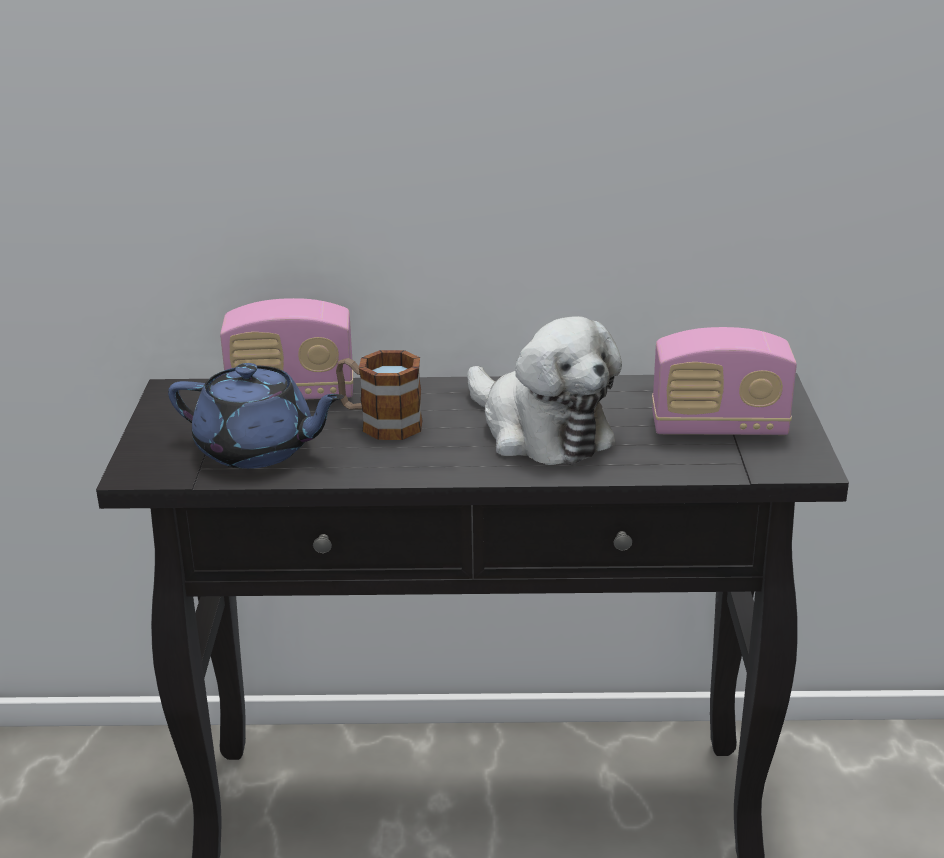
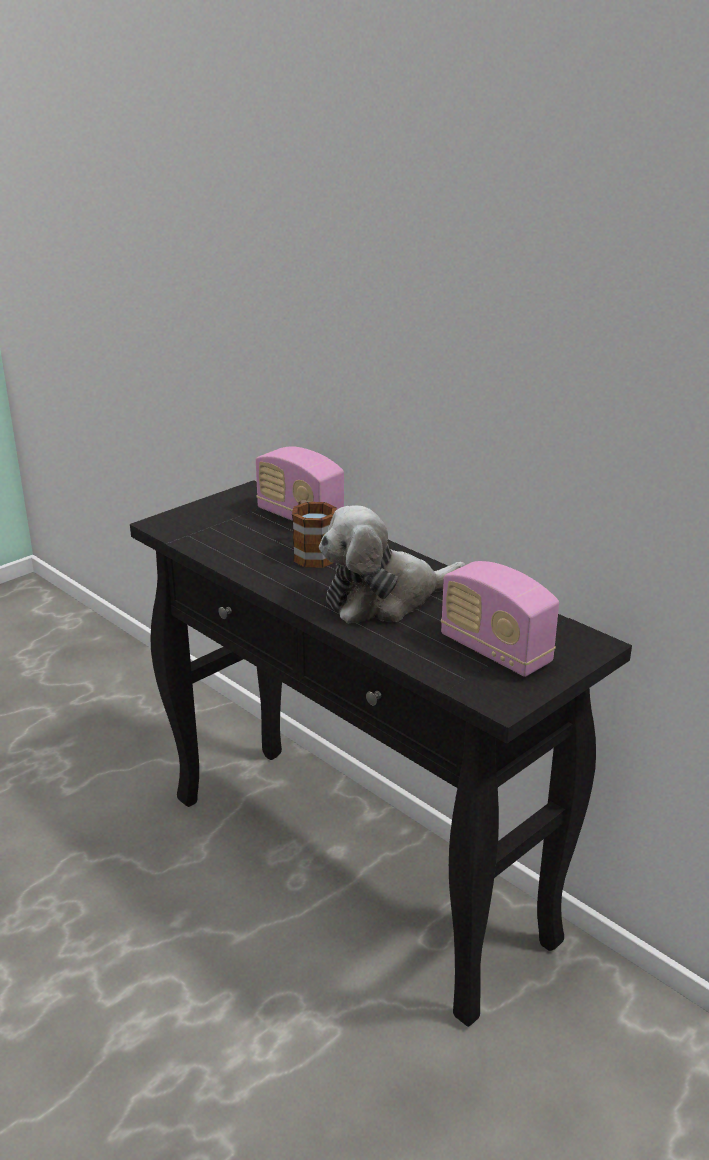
camera: 45 degrees right, 0 degrees up
blue teapot [168,363,344,469] -> none
plush toy [467,316,622,465] -> plush toy turned 60 degrees clockwise [319,505,466,623]

